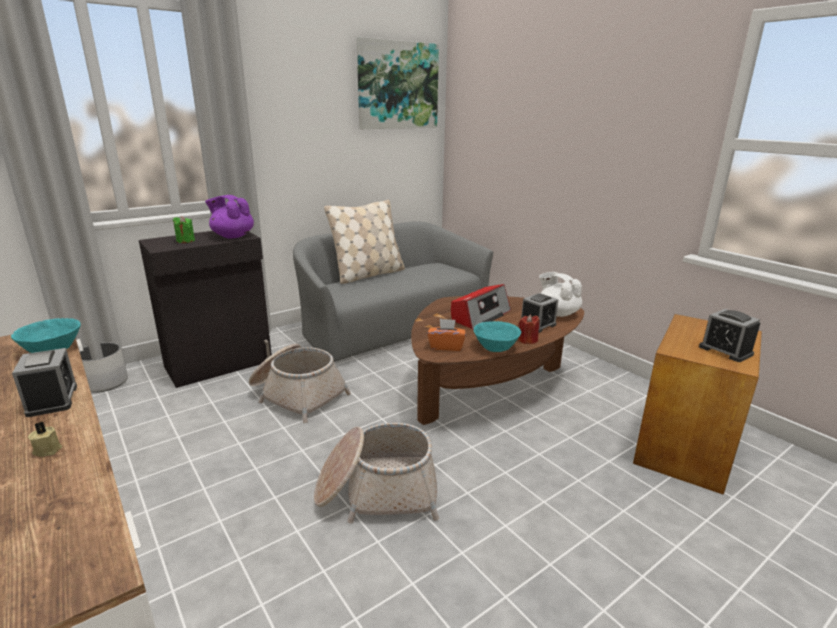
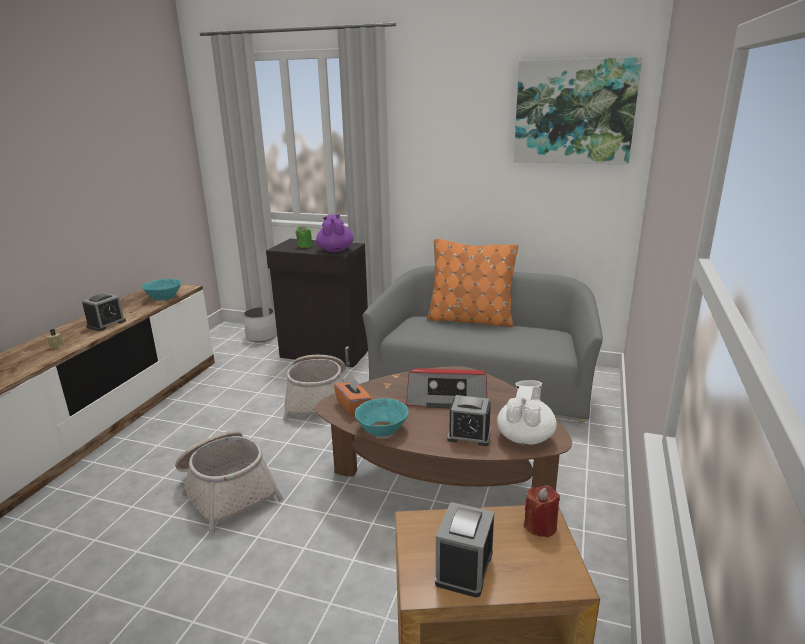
camera: 55 degrees right, 0 degrees up
beige pillow [324,200,405,284] -> orange pillow [427,239,518,327]
red candle [518,314,539,344] -> red candle moved to [524,485,560,538]

